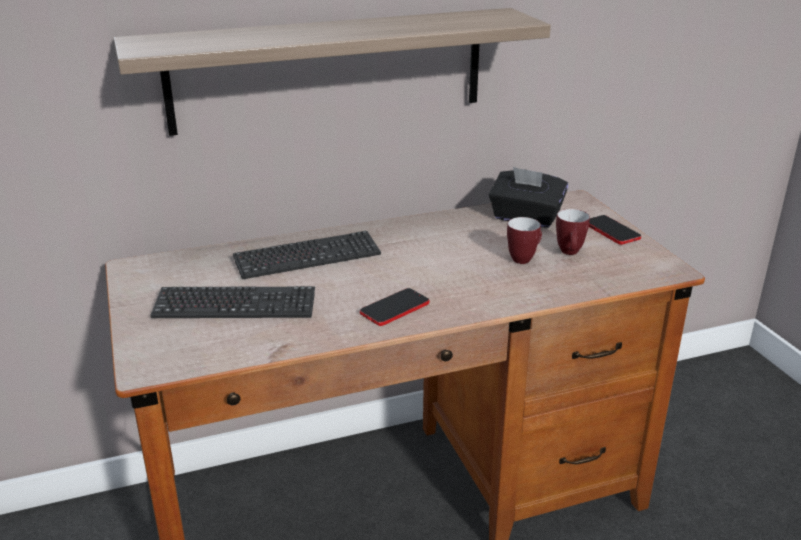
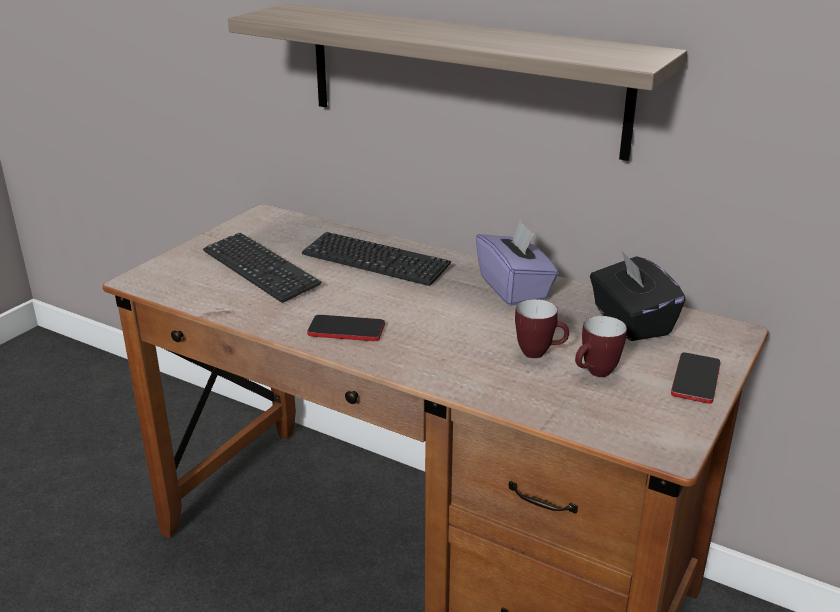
camera: 50 degrees right, 0 degrees up
none -> purple tissue box [476,220,559,306]

